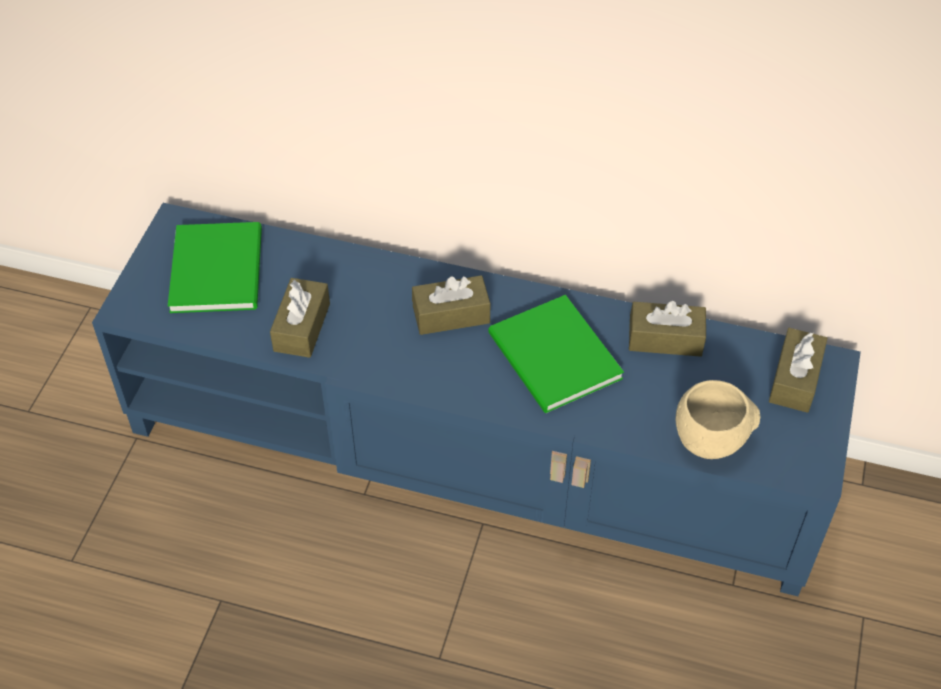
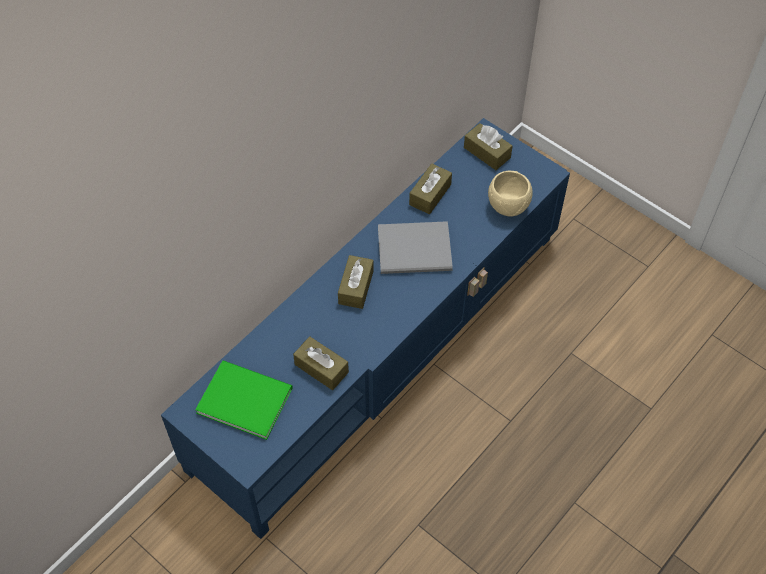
camera: 65 degrees left, 5 degrees up
green book [488,295,624,413] -> grey book [378,221,453,274]

